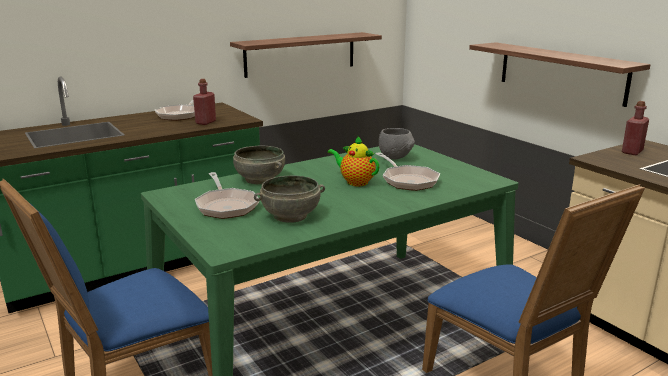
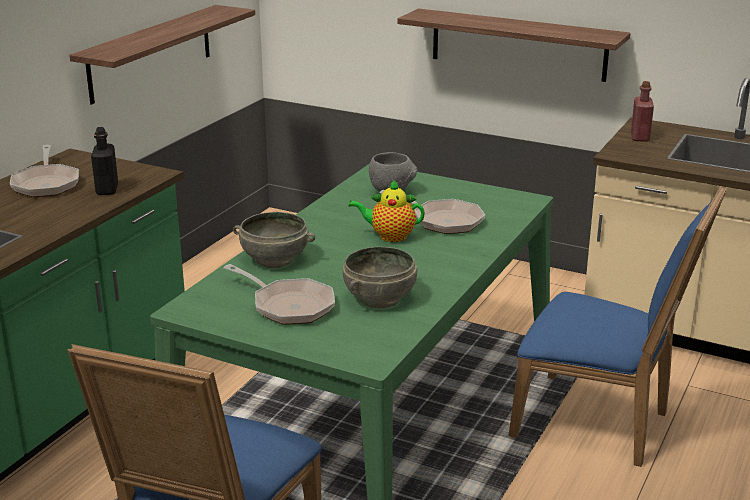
camera: 30 degrees left, 5 degrees up
red bottle [193,79,216,125] -> black bottle [91,127,118,195]

